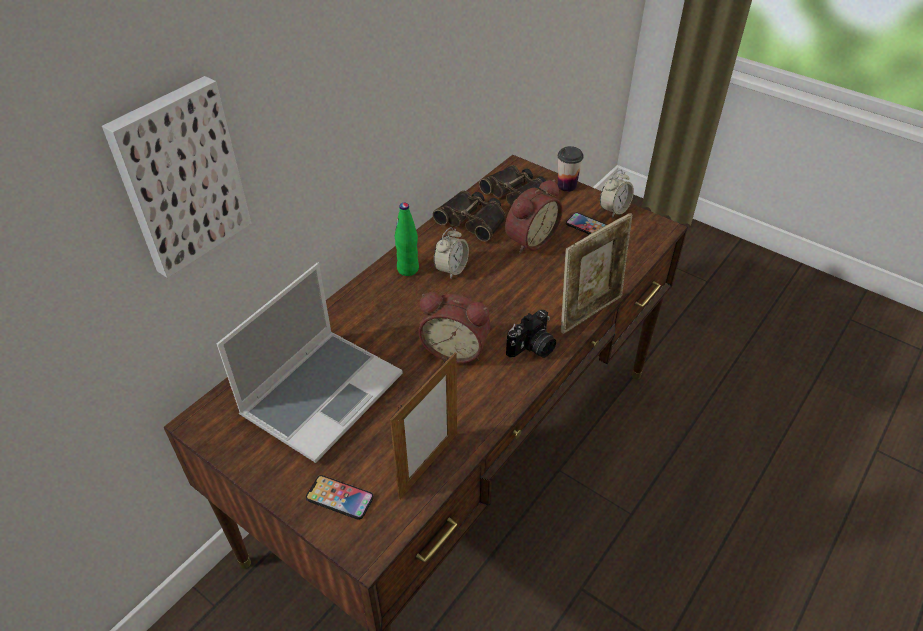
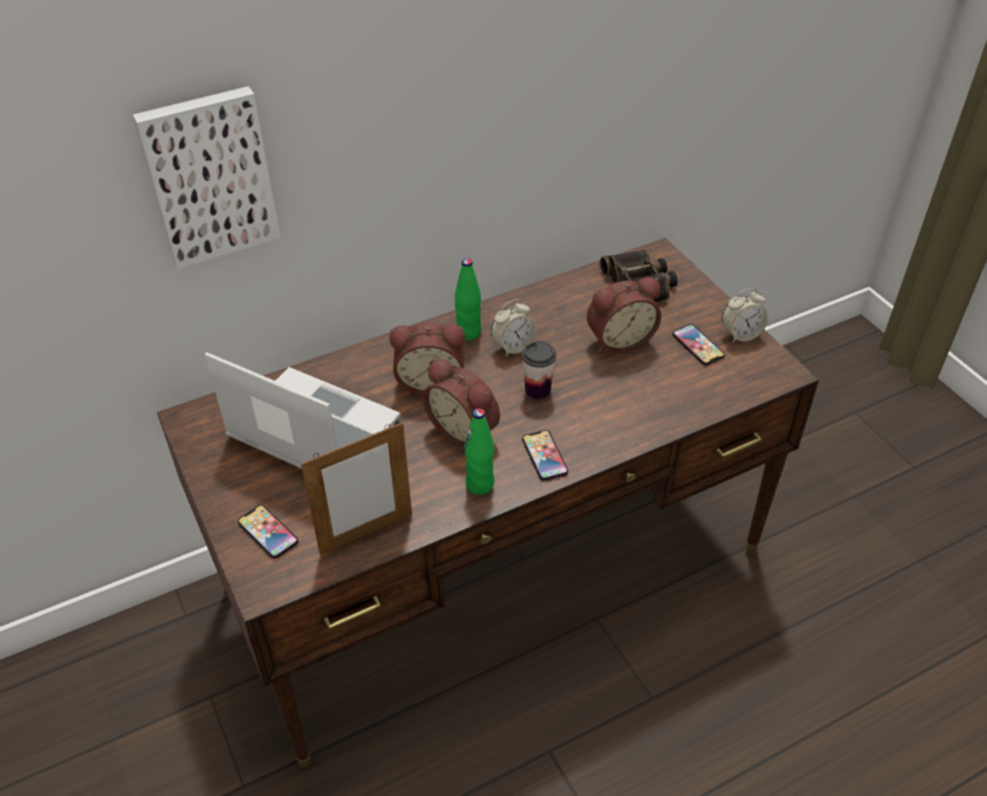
camera: 25 degrees right, 0 degrees up
laptop [216,263,403,463] -> laptop turned 120 degrees counterclockwise [205,352,400,469]
binoculars [433,190,506,242] -> none
camera [506,310,556,358] -> phone [522,430,568,480]
cup [558,146,584,192] -> cup moved to [522,341,556,399]
picture frame [561,213,632,334] -> none
none -> alarm clock [389,323,465,396]
none -> green bottle [464,408,495,495]

